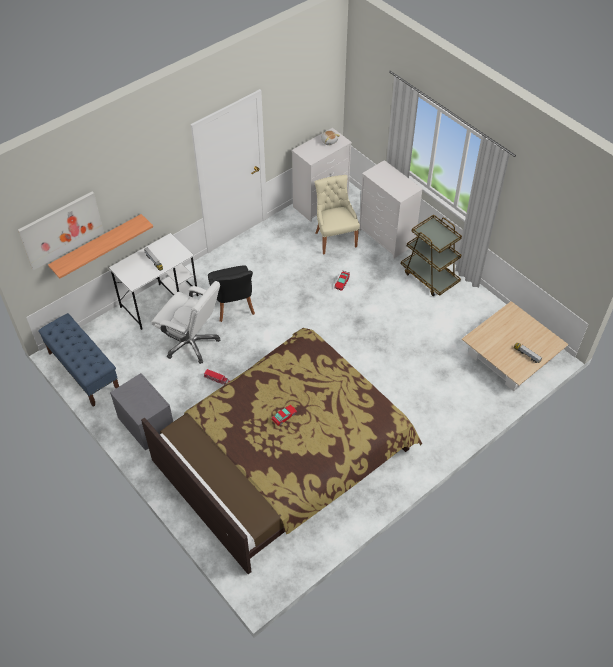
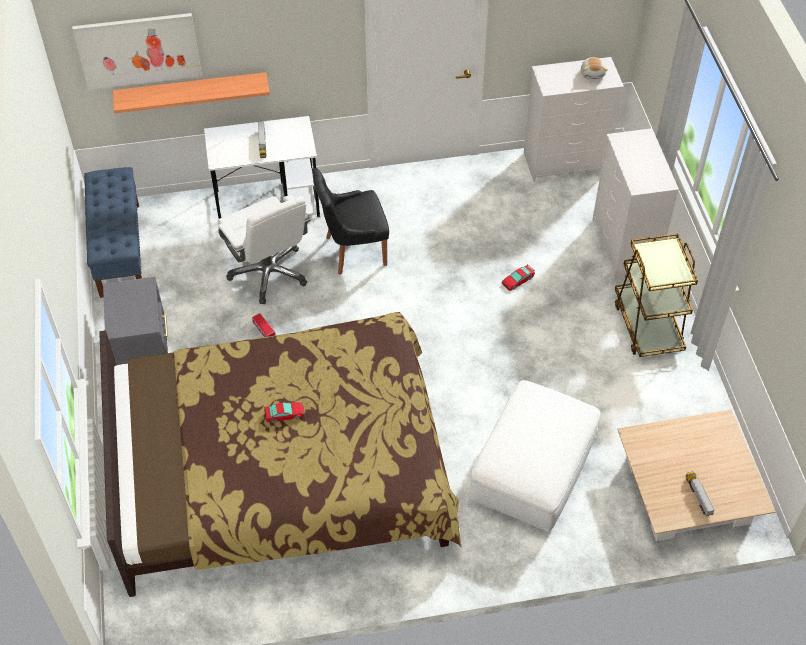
camera: 30 degrees right, 0 degrees up
black chair [208,265,255,322] -> black chair turned 60 degrees clockwise [312,168,389,275]
beige chair [315,175,360,254] -> none
none -> white ottoman [469,380,601,532]

